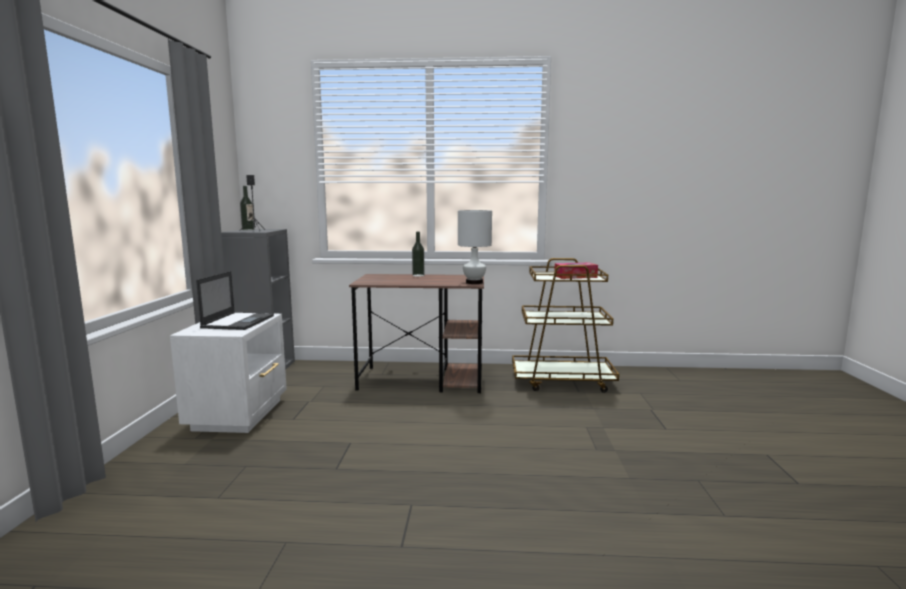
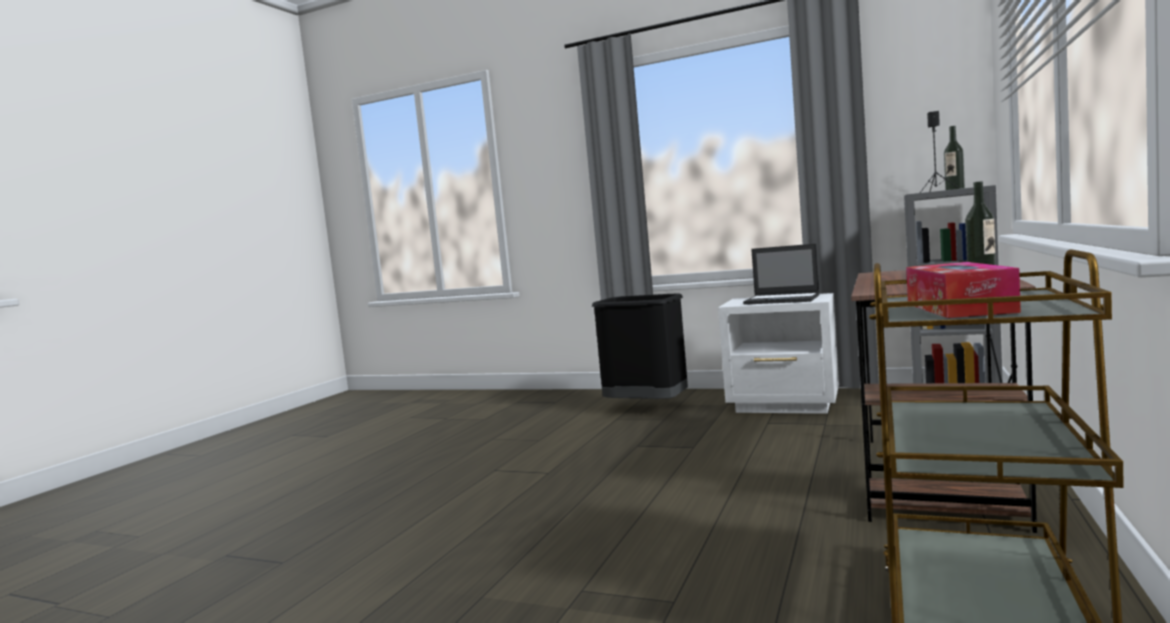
camera: 110 degrees right, 5 degrees down
white table lamp [458,210,492,284] -> none
none -> black trash can [592,294,688,399]

